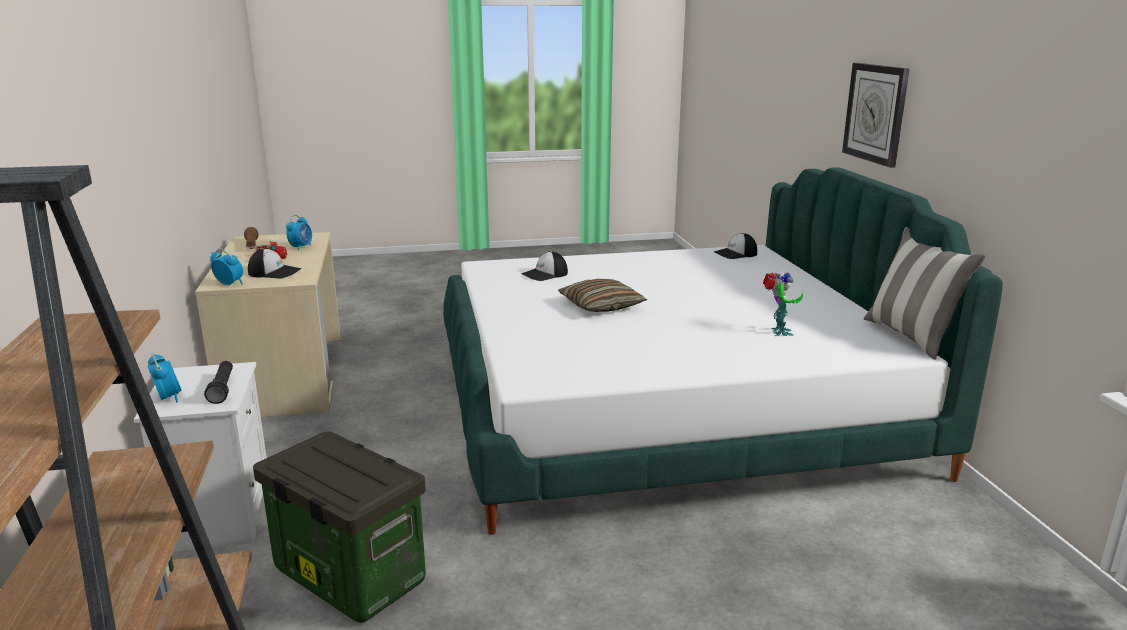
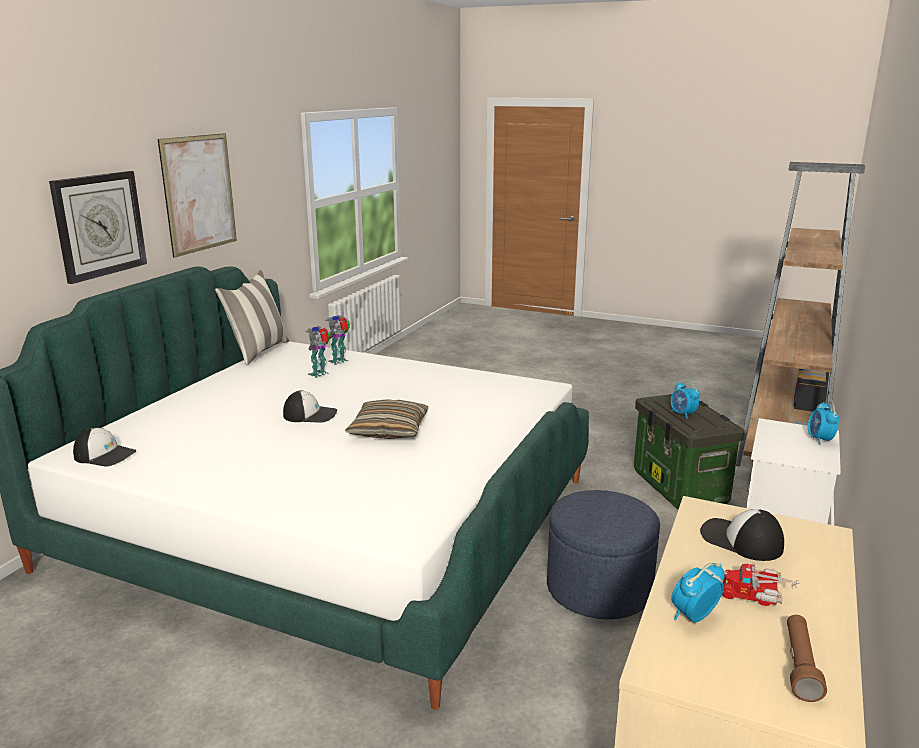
camera: 145 degrees left, 0 degrees up
black flashlight [204,361,233,404] -> none
alarm clock [210,249,243,285] -> alarm clock moved to [670,381,700,419]
cap [522,251,568,281] -> cap moved to [283,390,337,423]
none -> picture [158,133,237,258]
none -> toy robot [326,315,350,365]
none -> blue ottoman [547,490,660,619]

